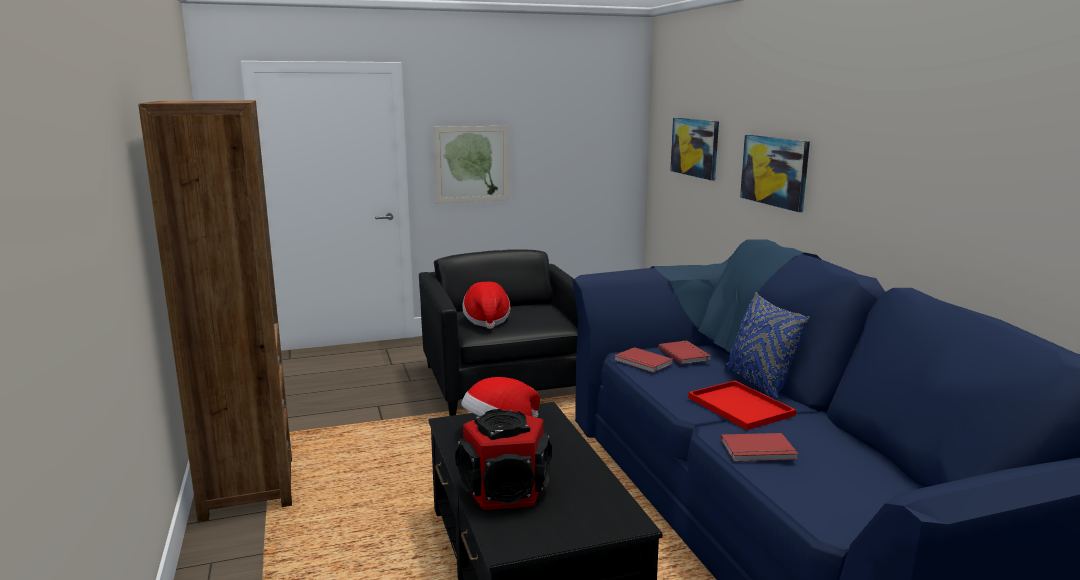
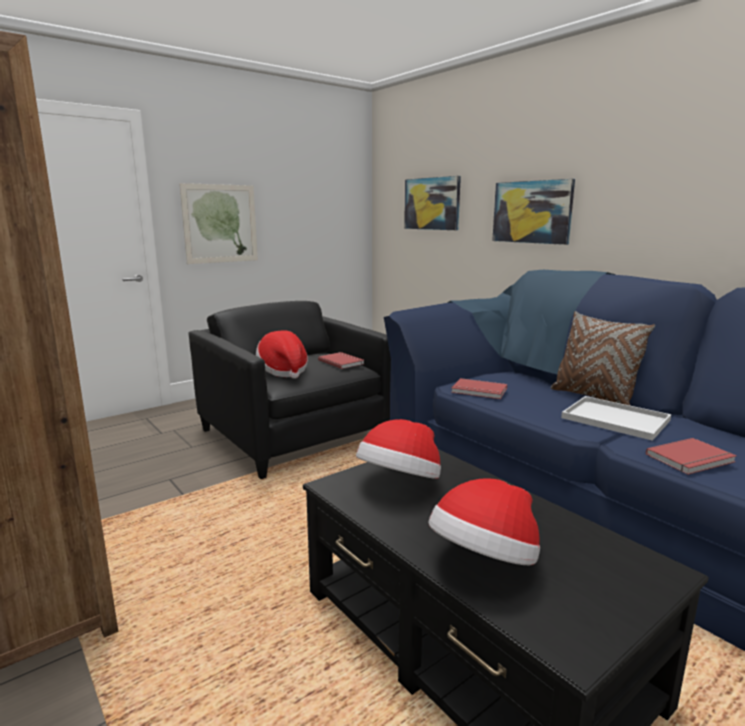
camera: 20 degrees left, 0 degrees up
speaker [455,409,552,510] -> hat [429,478,540,565]
red book [658,341,711,364] -> red book moved to [318,352,364,369]
red tray [688,381,796,430] -> white tray [561,396,671,441]
blue pillow [725,292,810,400] -> brown pillow [551,311,655,406]

